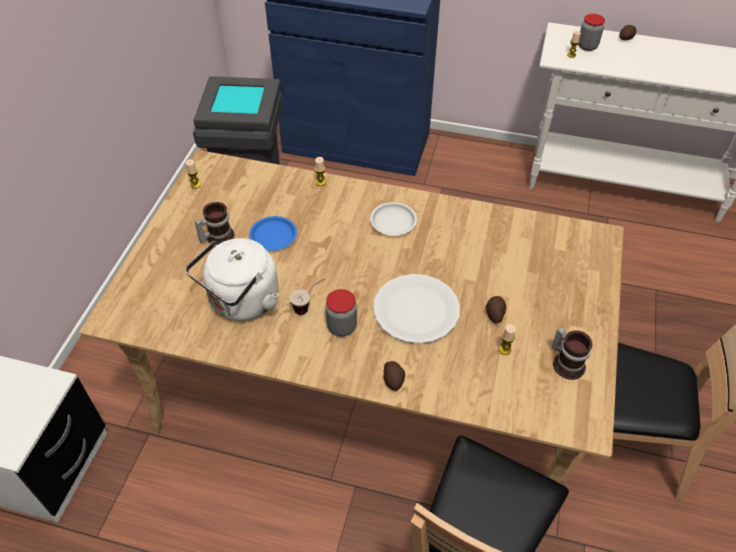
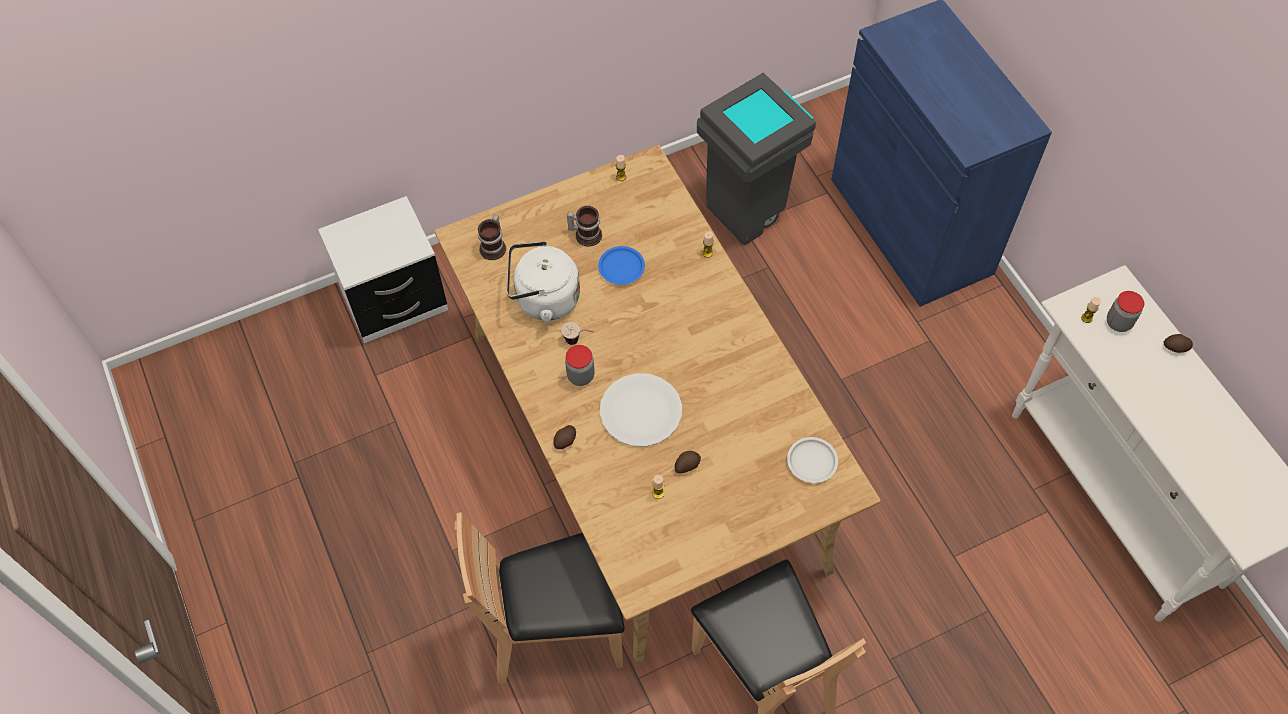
camera: 50 degrees right, 10 degrees up
white plate [370,202,417,236] -> white plate moved to [787,437,838,483]
mug [552,327,593,380] -> mug moved to [478,215,506,260]

